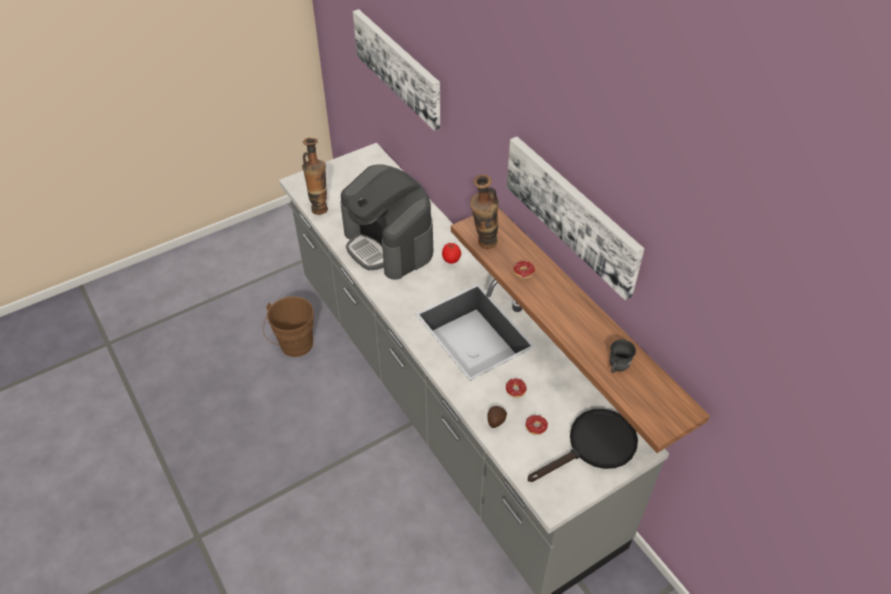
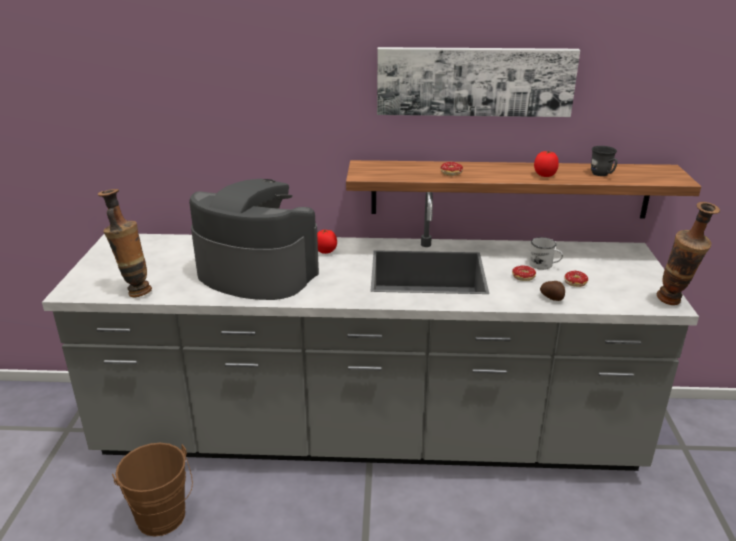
camera: 55 degrees left, 20 degrees down
coffee machine [341,164,433,280] -> coffee machine turned 150 degrees counterclockwise [189,179,319,300]
picture [353,9,440,131] -> none
vase [470,174,499,249] -> vase moved to [657,202,720,305]
black frying pan [528,409,638,482] -> none
none -> white mug [529,237,563,270]
none -> tomato [534,151,559,177]

